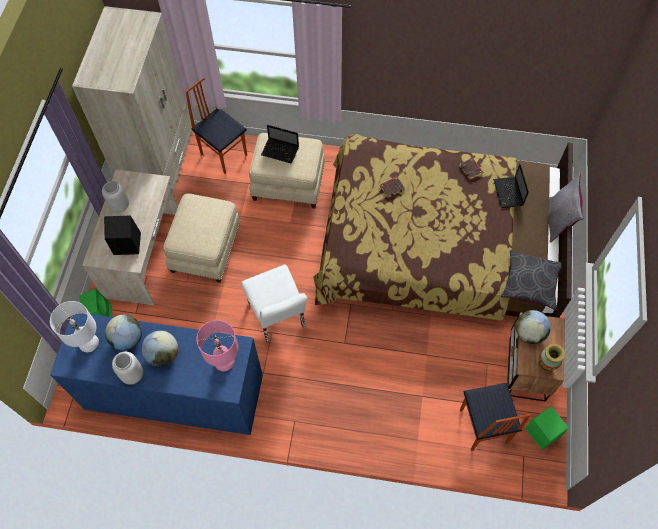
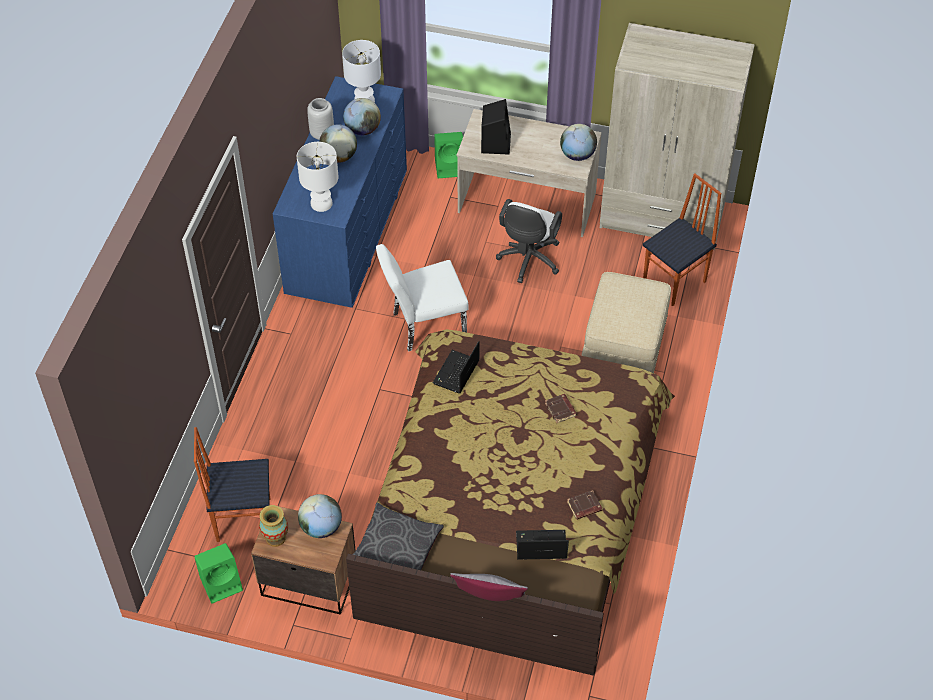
camera: 95 degrees right, 10 degrees down
grey vase [102,181,129,213] -> none
beige ottoman [164,193,240,283] -> white office chair [496,199,562,283]
pink table lamp [196,320,238,371] -> white table lamp [297,142,338,212]
laptop [261,125,299,164] -> laptop moved to [433,341,480,393]
none -> globe [560,124,597,161]

